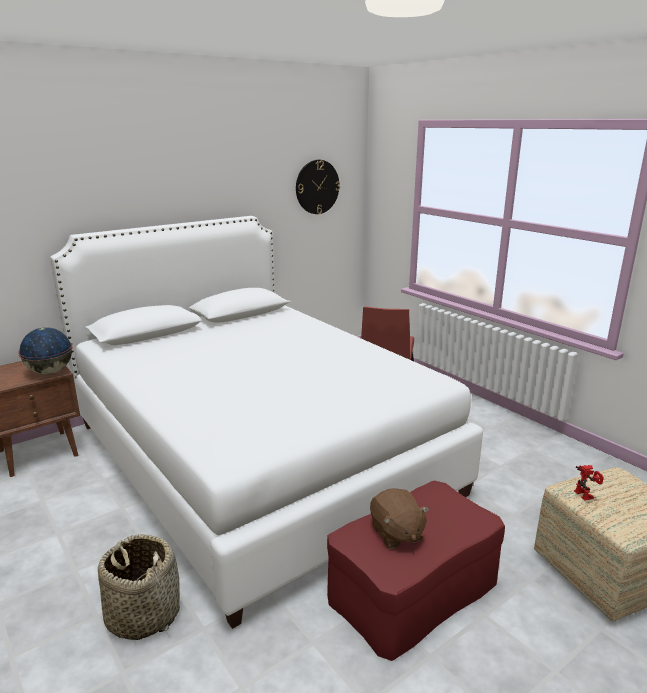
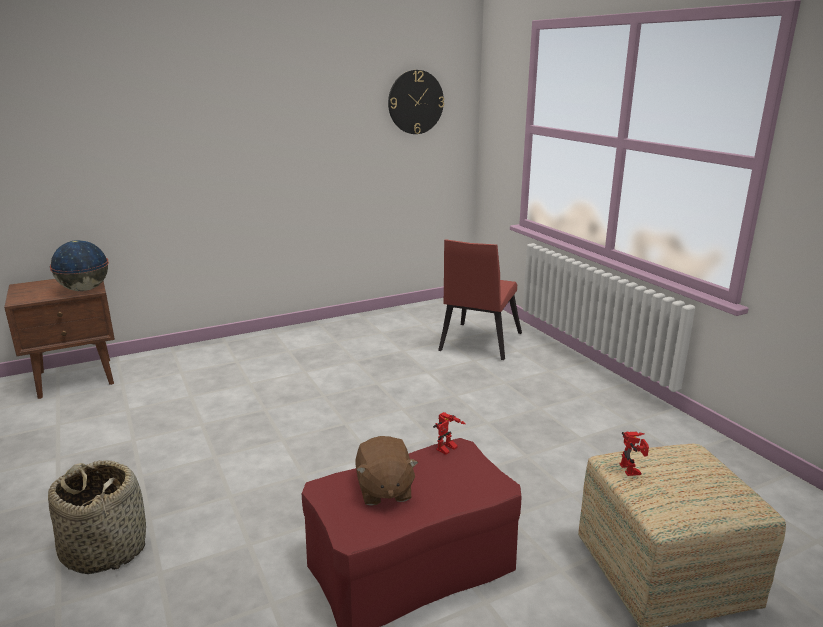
camera: 10 degrees right, 0 degrees up
white bed [50,216,483,629] -> none
none -> toy robot [433,412,465,455]

